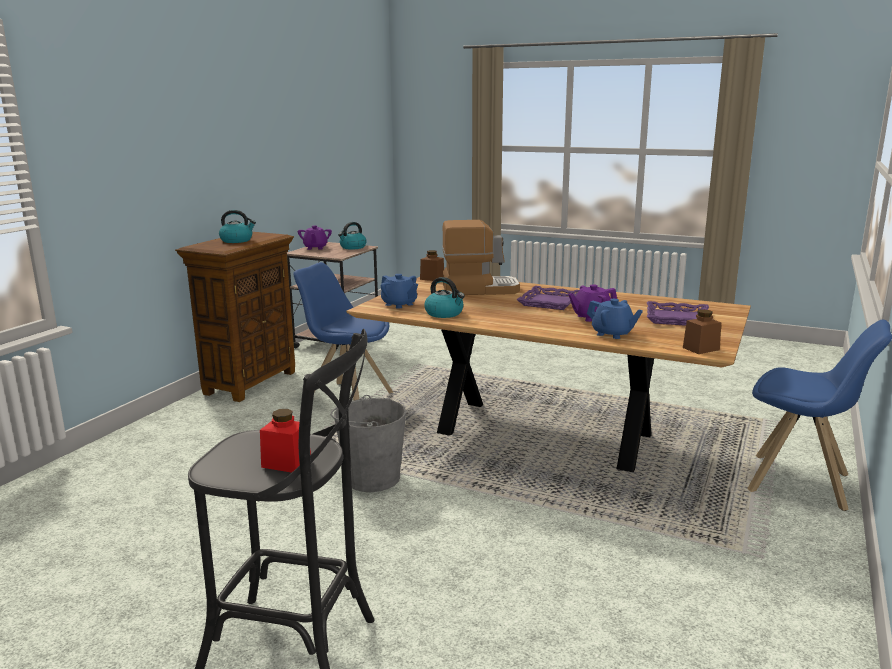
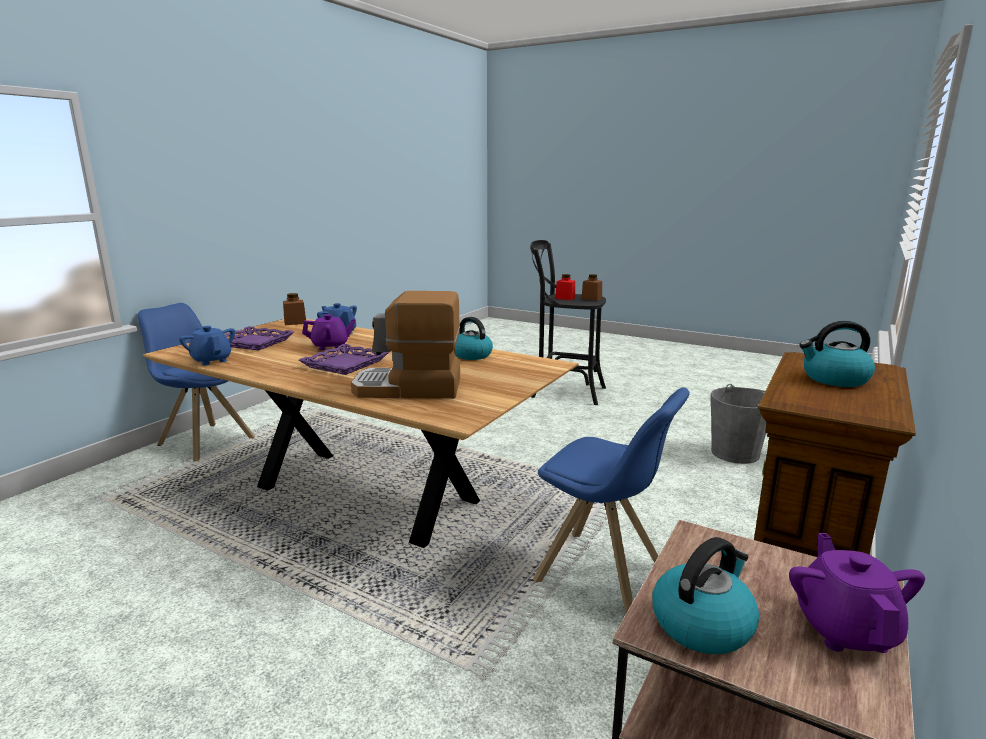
camera: 175 degrees left, 0 degrees up
grey bucket [330,395,406,492] -> grey bucket moved to [711,384,767,464]
blue teapot [381,274,418,309] -> blue teapot moved to [179,326,235,366]
brown jar [420,250,444,281] -> brown jar moved to [581,274,602,301]

